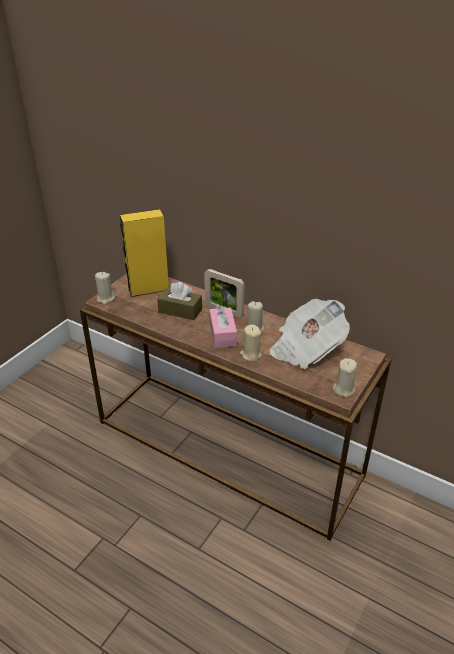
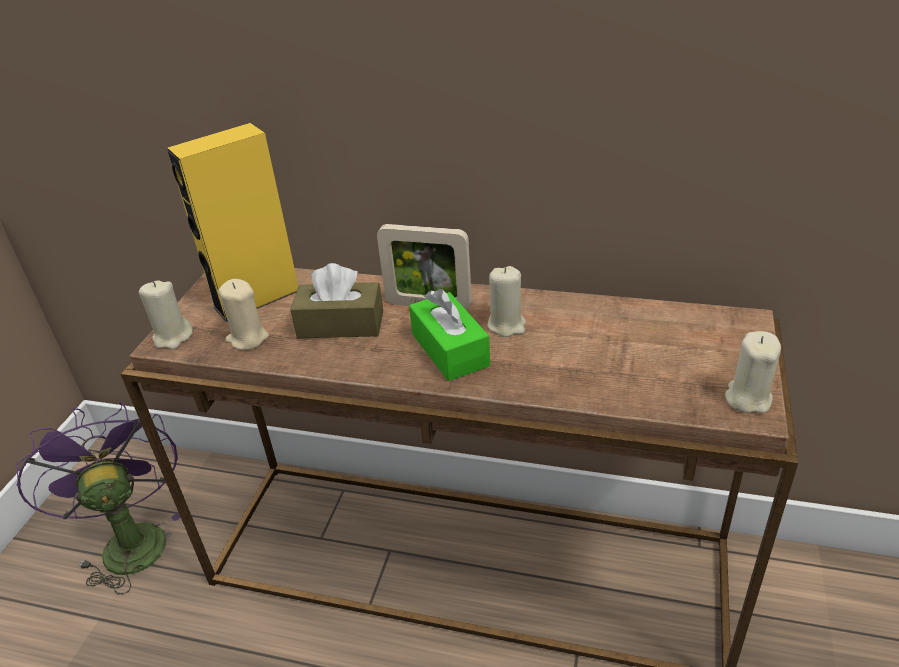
camera: 15 degrees left, 0 degrees up
pink tissue box [210,305,237,348] -> green tissue box [409,289,490,381]
beige candle [240,325,262,362] -> beige candle moved to [218,279,269,350]
newspaper [270,299,350,369] -> none
none -> purple fan [16,401,181,594]

